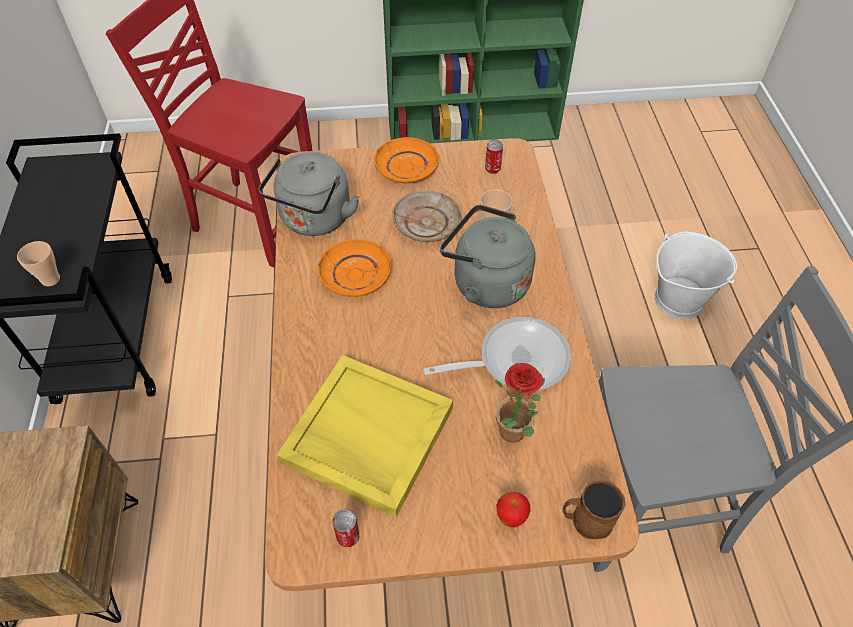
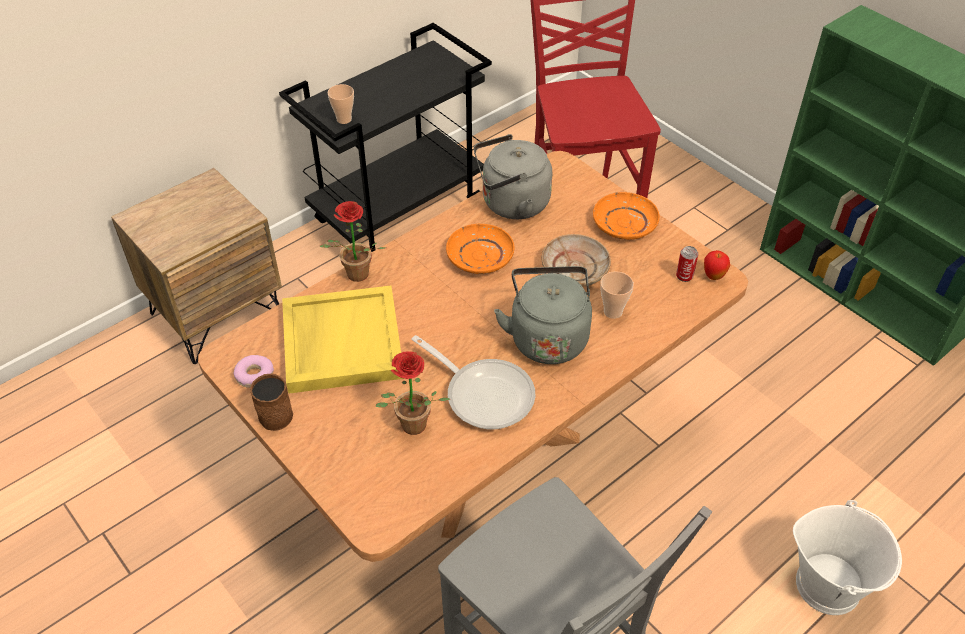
camera: 55 degrees right, 5 degrees down
can [332,509,359,547] -> donut [234,355,274,388]
apple [496,492,530,527] -> apple moved to [704,250,730,280]
brown mug [563,480,626,539] -> brown mug moved to [250,374,293,431]
none -> potted plant [319,201,386,282]

